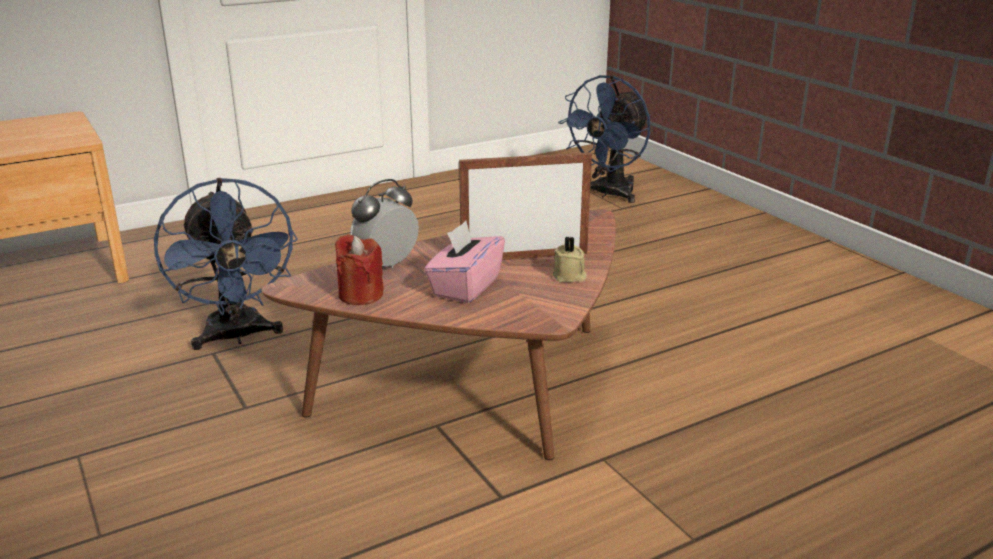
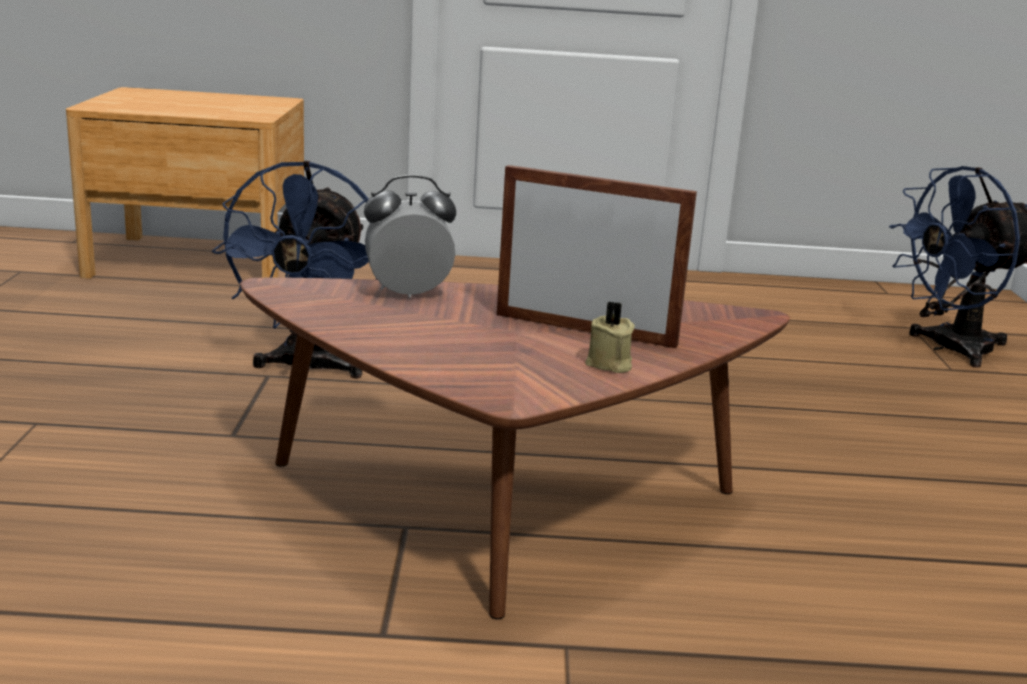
camera: 30 degrees right, 5 degrees down
red candle [335,234,384,305] -> none
pink tissue box [424,221,505,303] -> none

